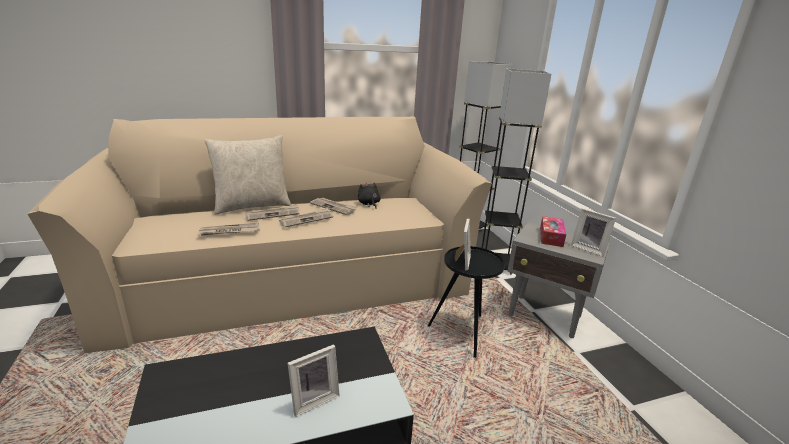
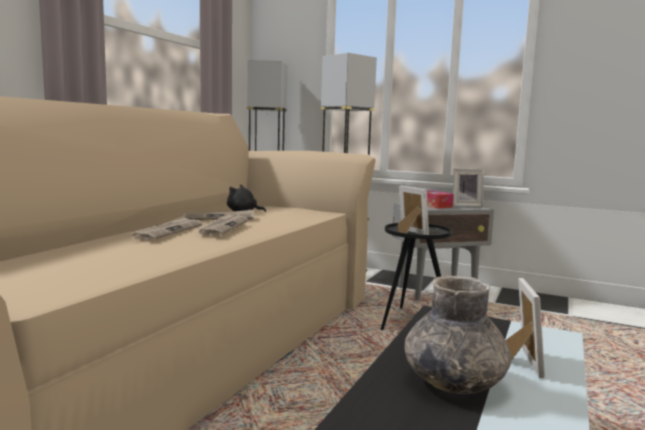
camera: 45 degrees left, 15 degrees down
newspaper [199,223,260,236] -> none
beige pillow [205,135,291,215] -> none
none -> grey vase [405,276,512,394]

